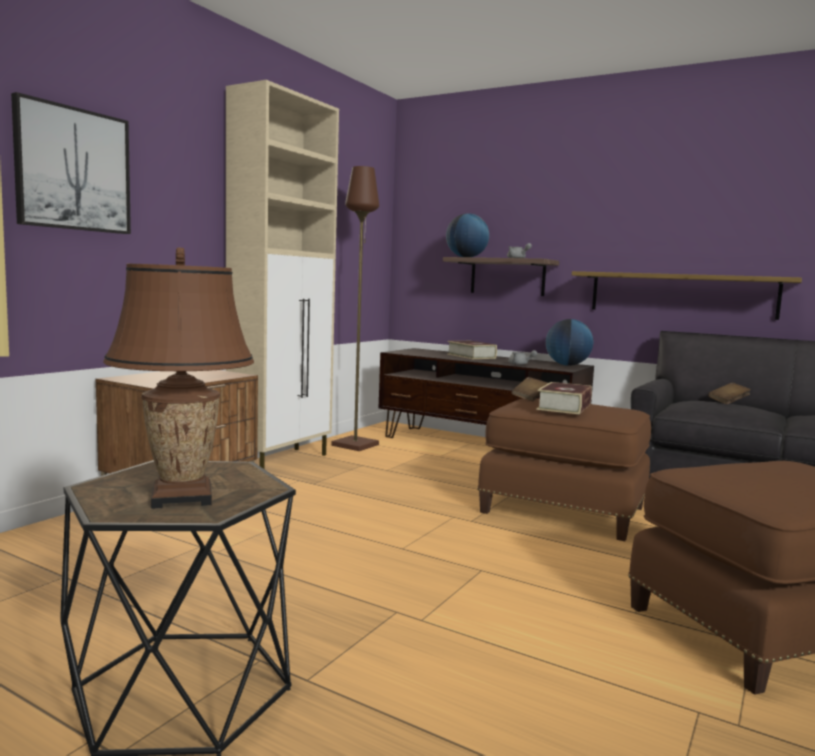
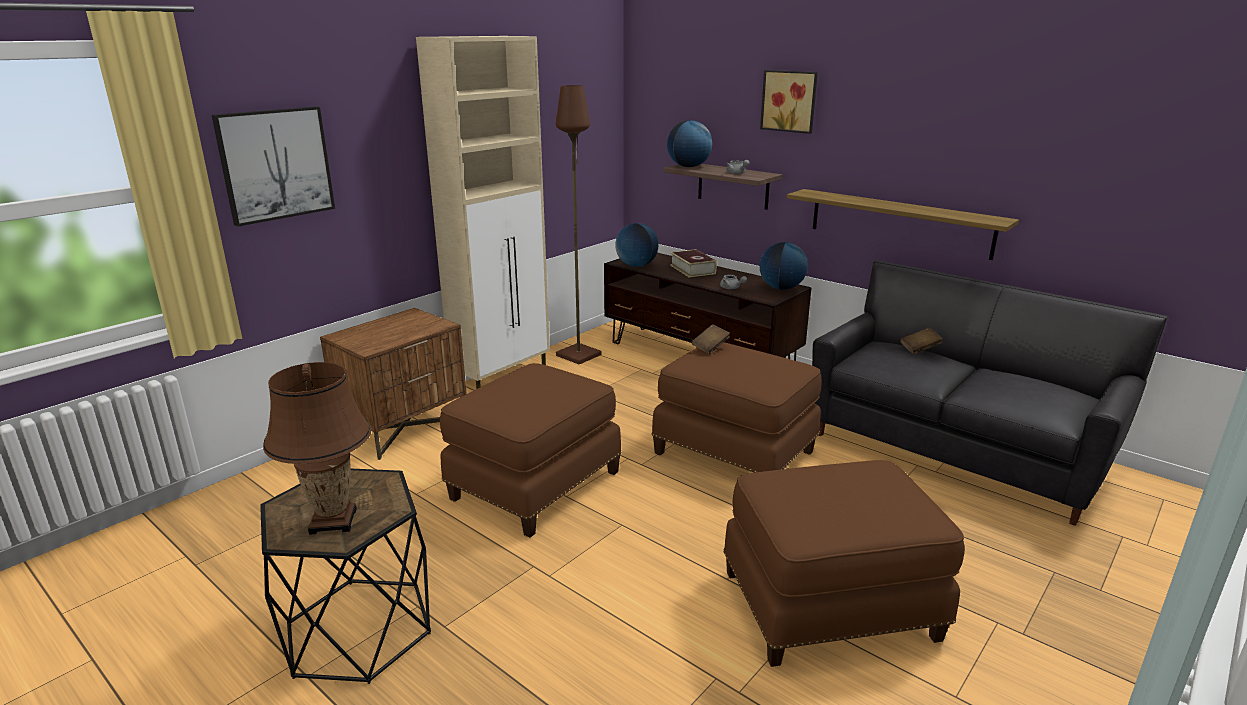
camera: 10 degrees right, 15 degrees up
book [536,382,592,415] -> none
none -> brown ottoman [440,363,621,538]
none -> globe [615,223,658,267]
none -> picture [760,70,818,134]

